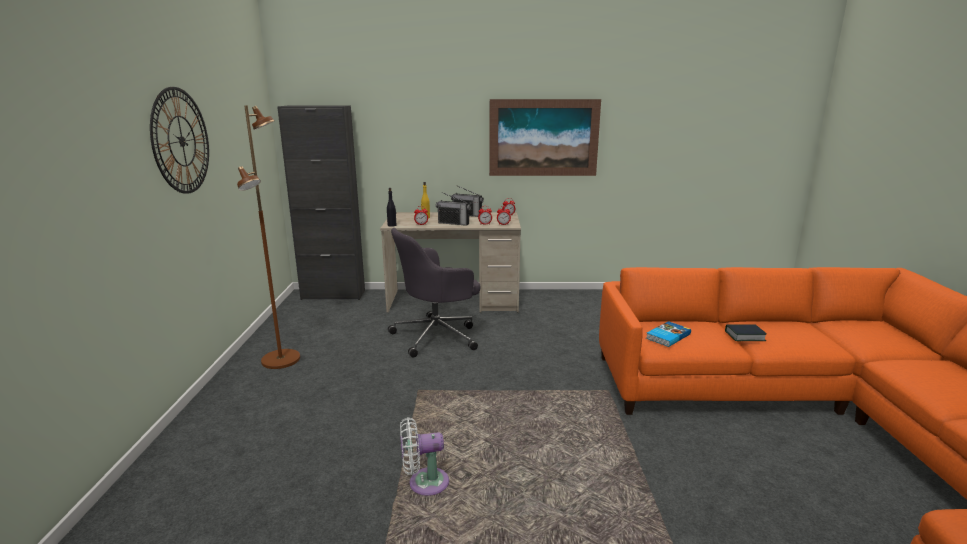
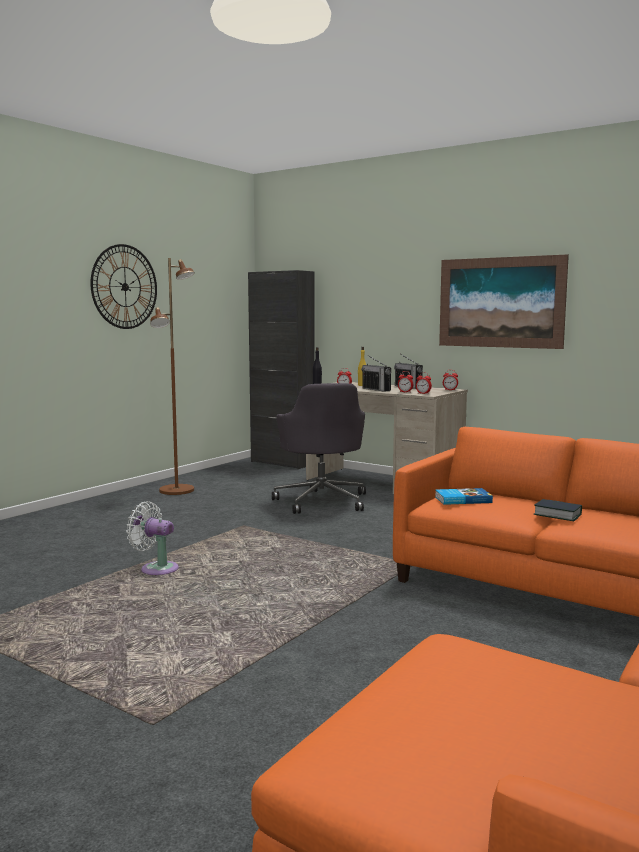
camera: 35 degrees right, 10 degrees down
grey office chair [388,228,480,358] -> grey office chair turned 105 degrees counterclockwise [272,383,366,514]

